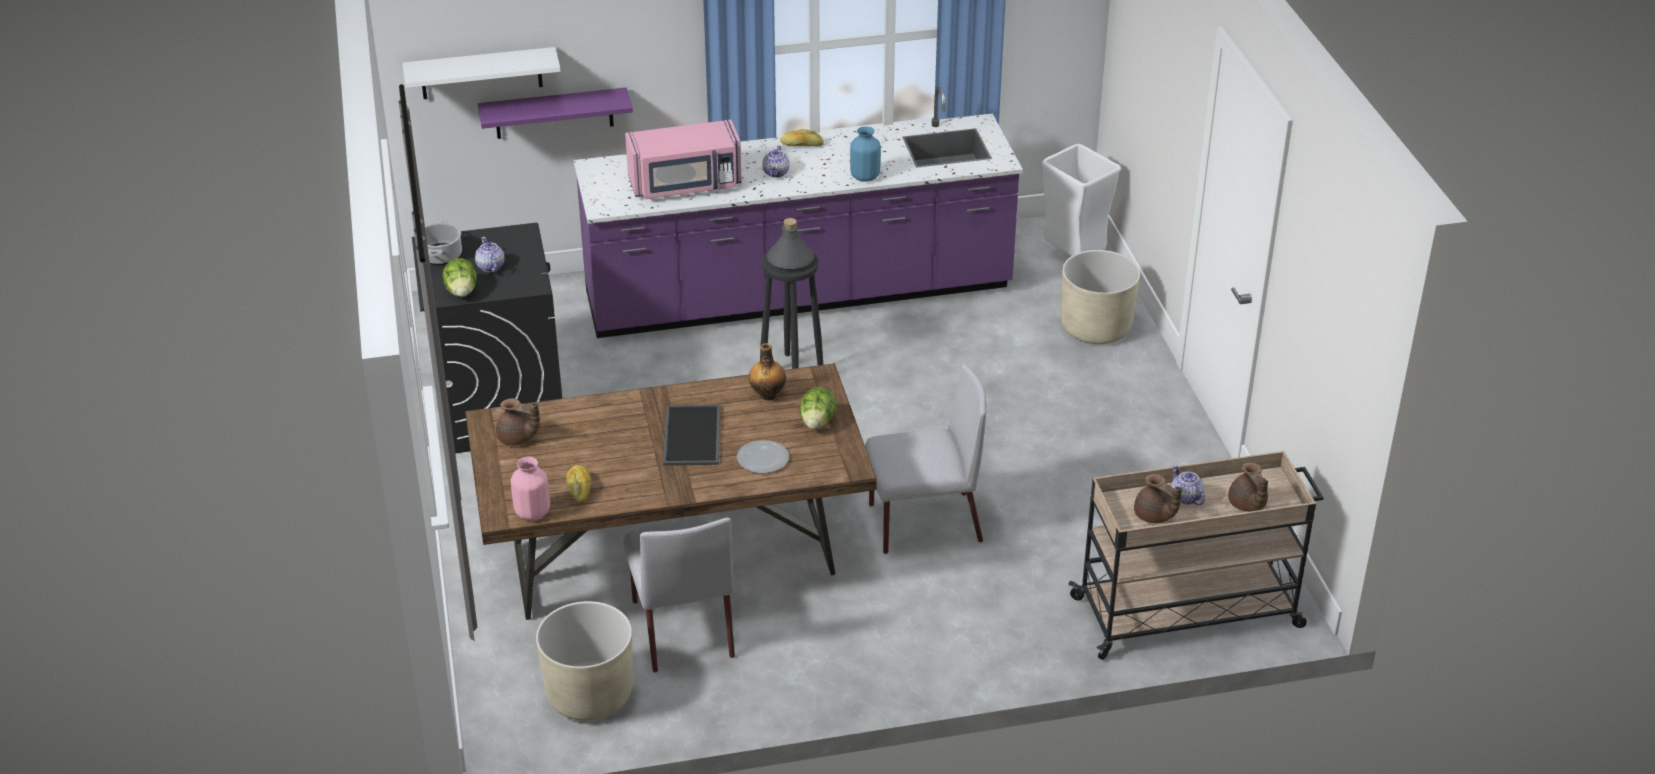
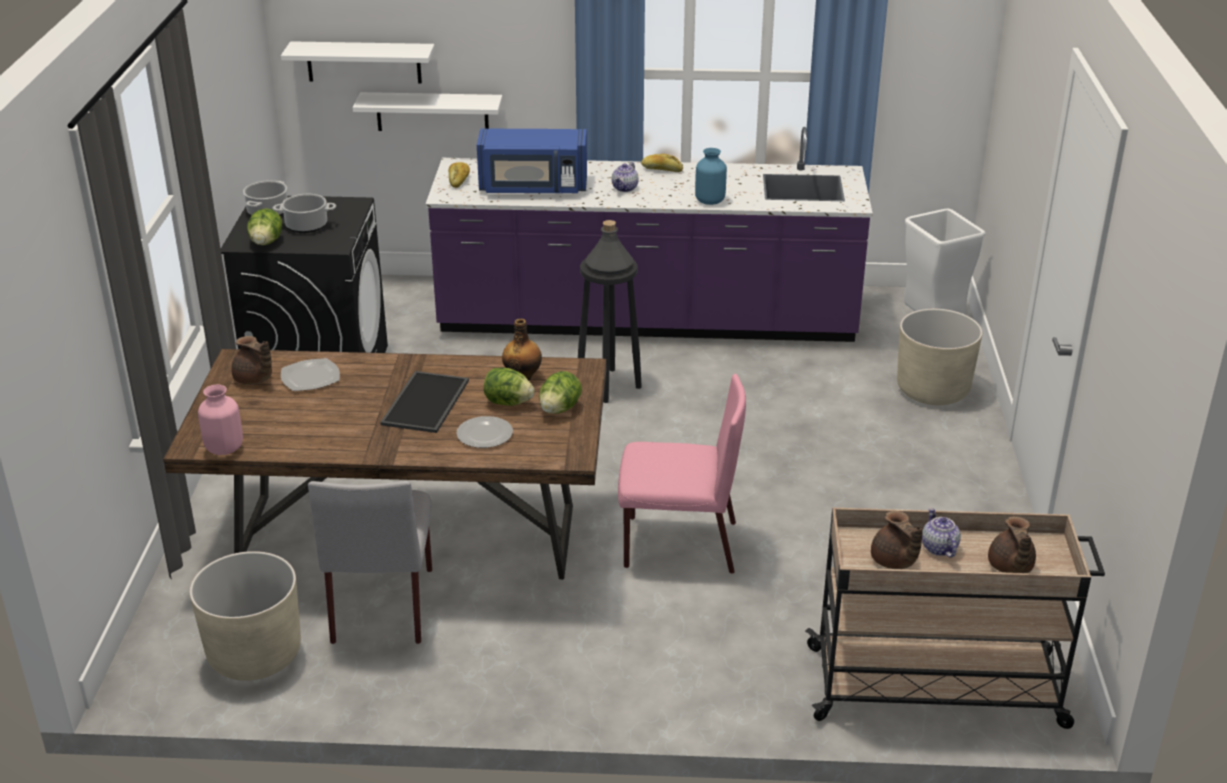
camera: 15 degrees right, 5 degrees down
teapot [475,237,505,272] -> cooking pot [273,194,336,233]
purple shelf [478,88,633,139] -> white shelf [353,92,503,131]
bread [566,465,591,504] -> bread moved to [449,162,470,188]
pink microwave [625,119,742,199] -> blue microwave [477,128,587,193]
grey chair [865,363,986,554] -> pink chair [618,374,746,574]
none -> plate [281,358,340,391]
none -> lettuce [484,368,535,406]

